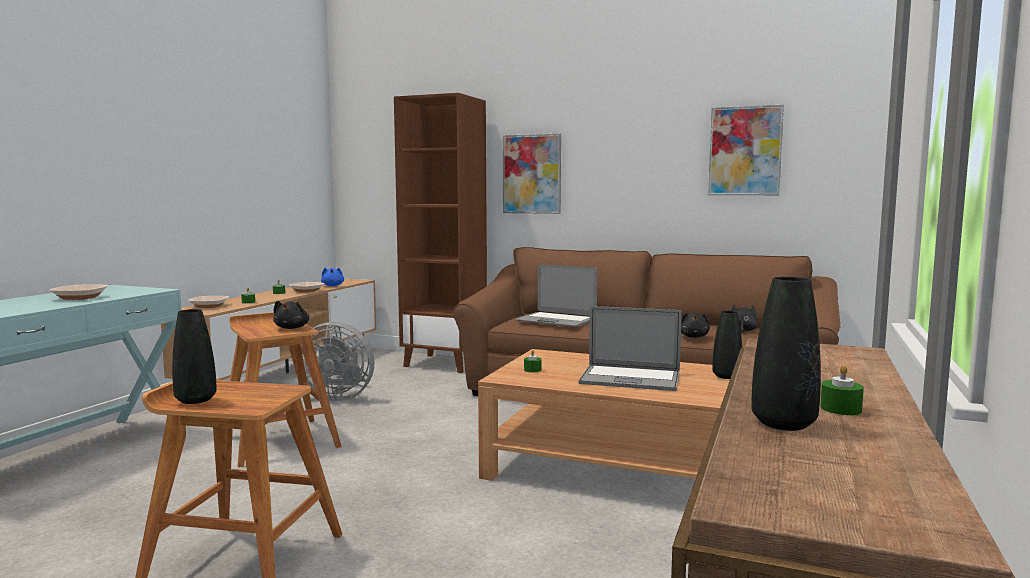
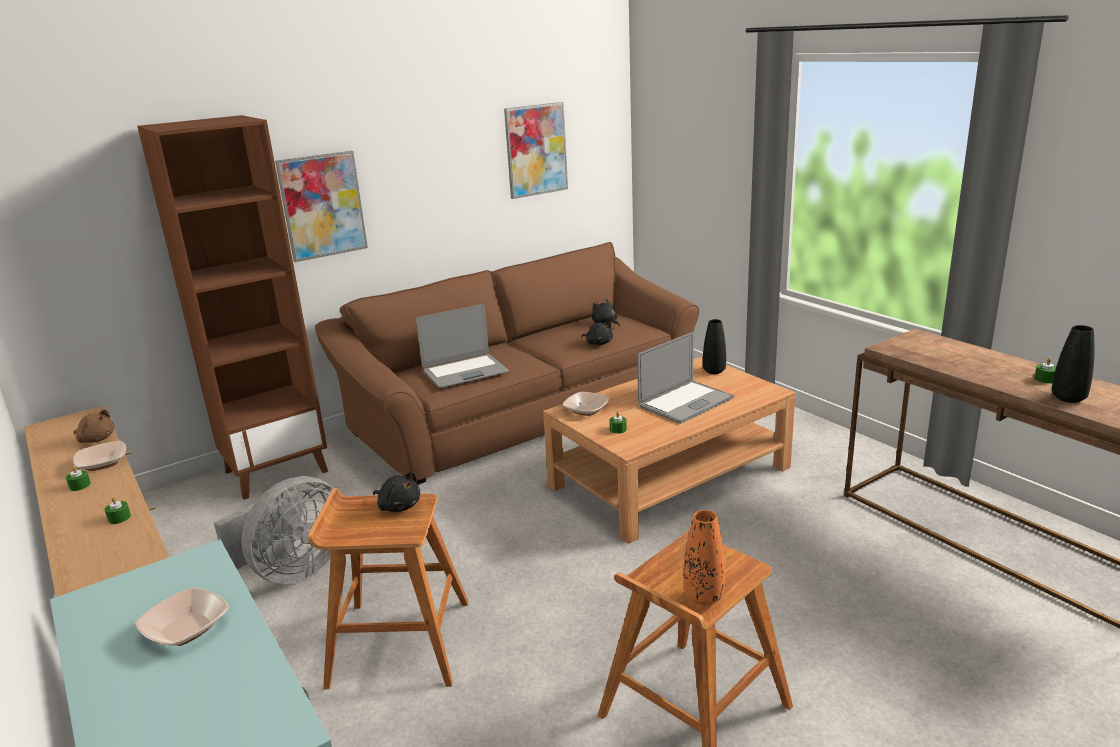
camera: 55 degrees left, 15 degrees up
black vase [172,309,217,404] -> orange vase [683,510,725,605]
bowl [188,296,229,308] -> bowl moved to [563,392,610,416]
blue plush toy [321,267,344,286] -> brown plush toy [73,409,114,443]

